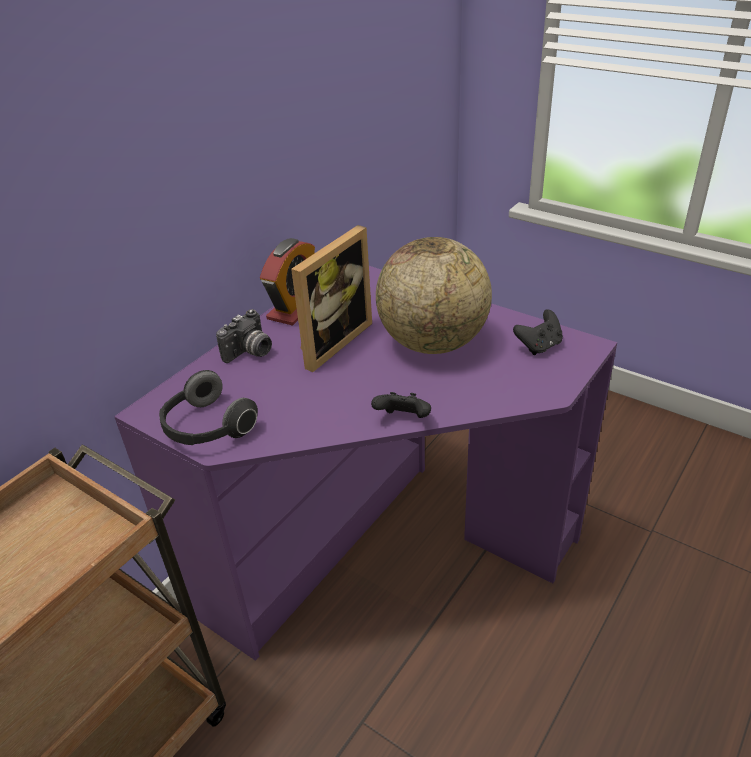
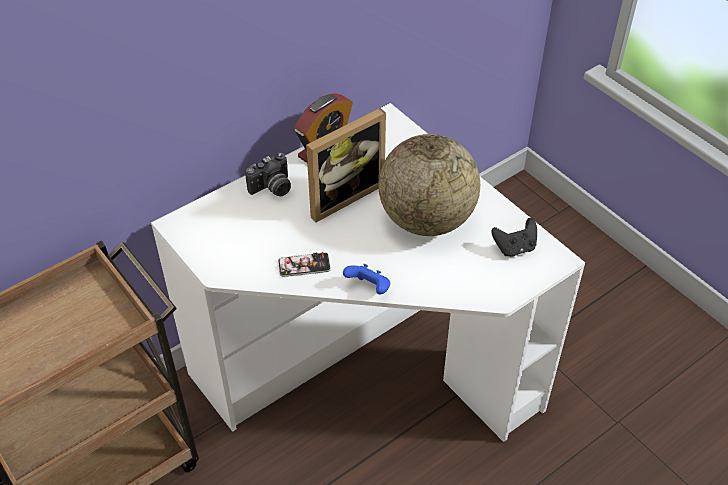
camera: 15 degrees right, 10 degrees up
purple desk [114,266,617,661] -> white desk [151,103,585,442]
headphones [159,370,258,445] -> none
black game controller [371,392,431,418] -> blue game controller [343,264,390,294]
none -> phone [278,252,331,277]

